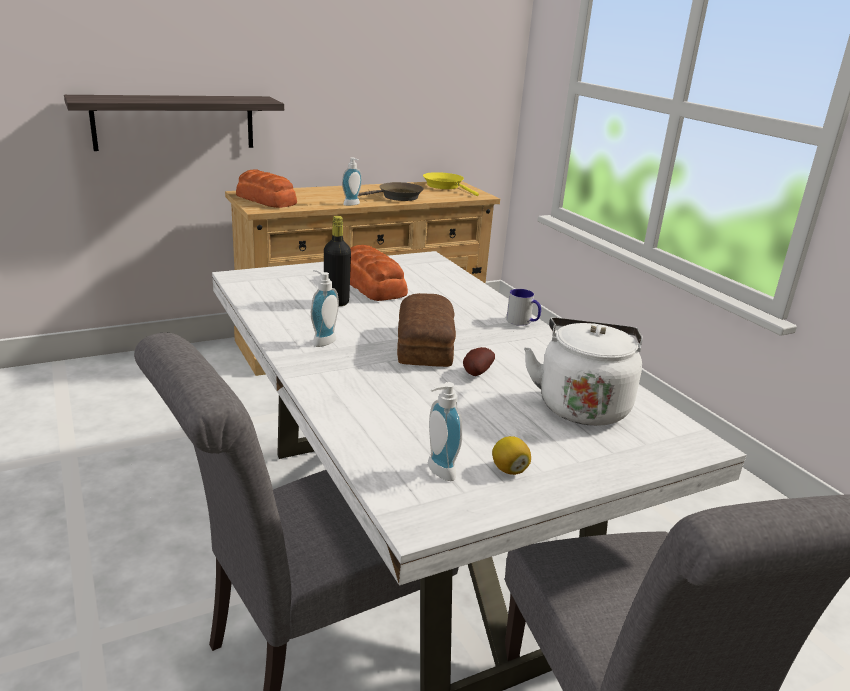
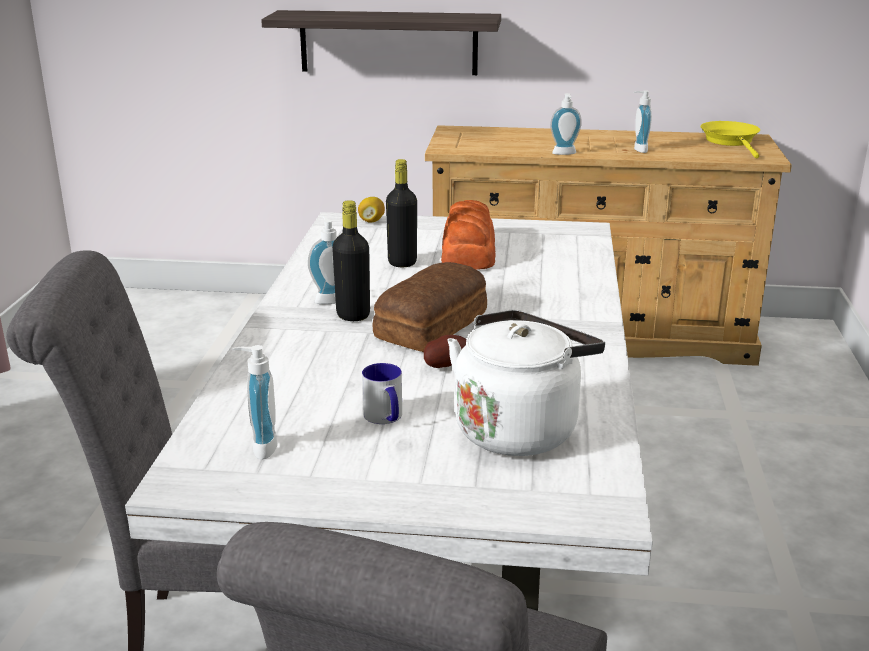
camera: 35 degrees right, 0 degrees up
bread [236,169,297,208] -> none
brown frying pan [358,182,424,201] -> soap dispenser [634,91,652,153]
lemon [492,436,531,475] -> lemon moved to [358,197,385,223]
mug [506,289,541,326] -> mug moved to [362,363,402,424]
none -> black bottle [332,200,370,321]

